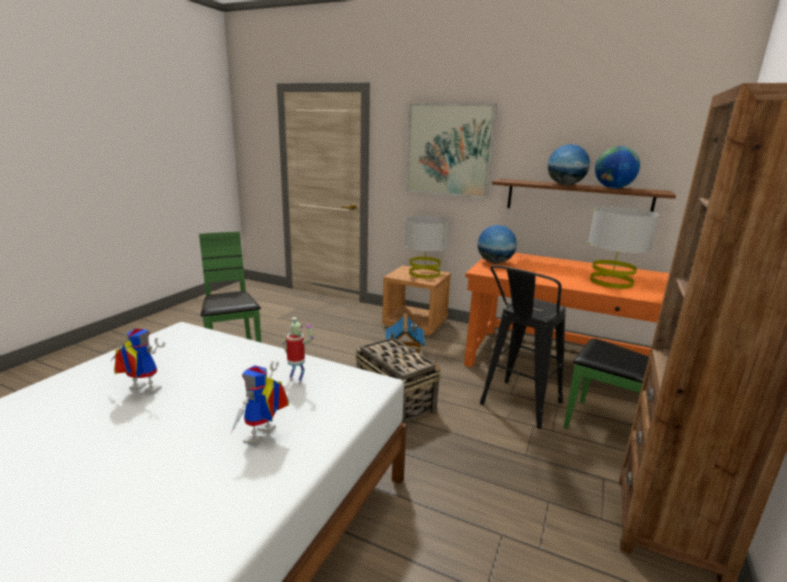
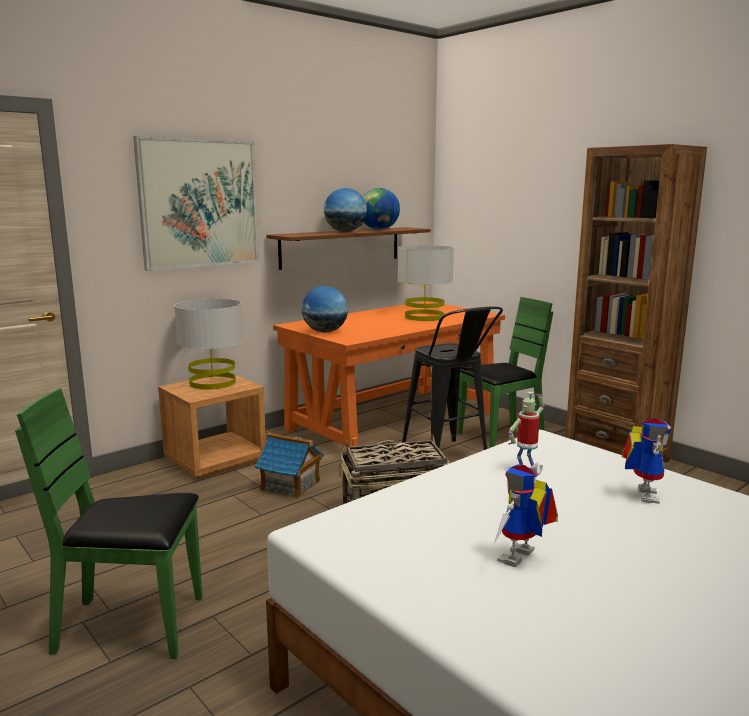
camera: 65 degrees left, 5 degrees down
toy robot [231,361,289,446] -> toy robot turned 120 degrees counterclockwise [622,418,671,504]

